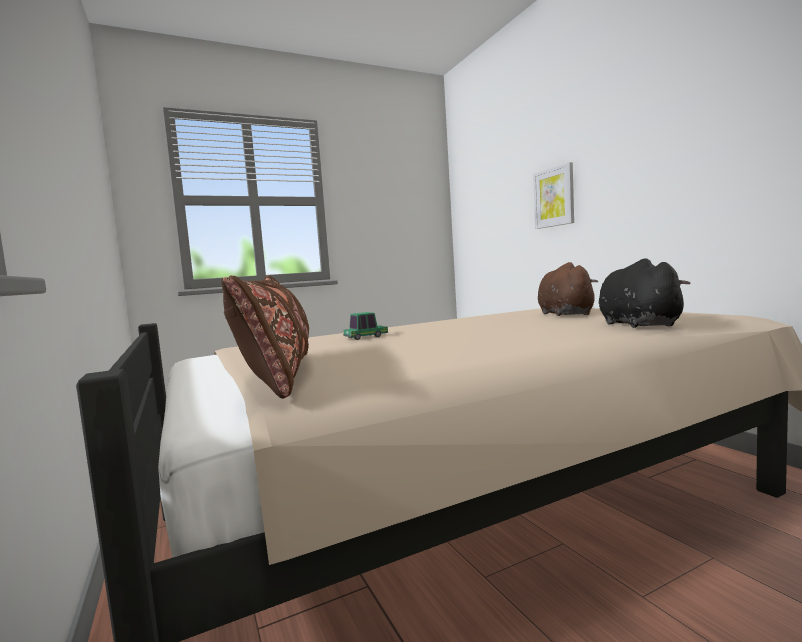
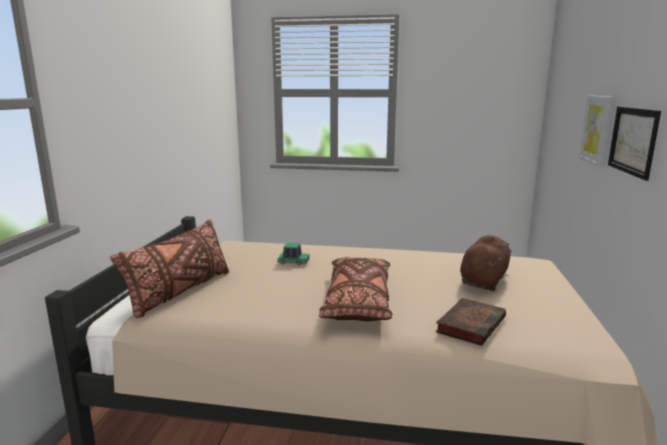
camera: 35 degrees right, 10 degrees up
black plush toy [599,258,691,328] -> book [435,298,506,346]
none -> brown pillow [319,257,392,321]
none -> picture [608,106,661,181]

